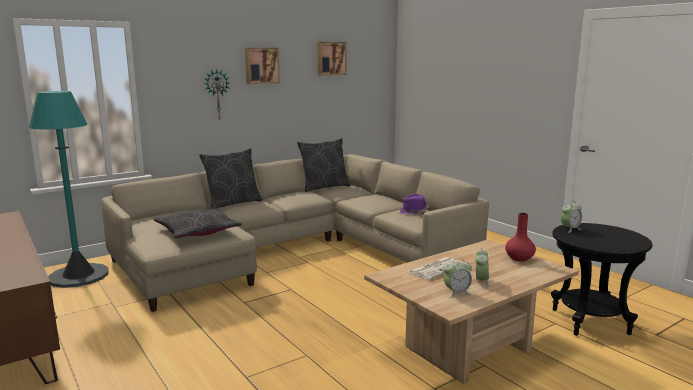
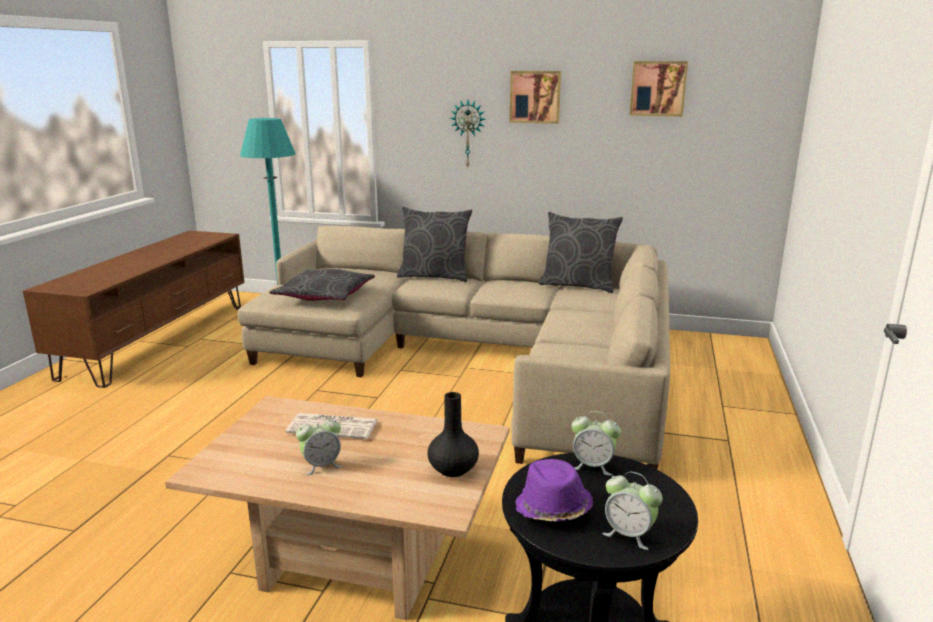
camera: 50 degrees right, 5 degrees up
purple hat [400,194,429,214] -> purple hat moved to [516,459,593,521]
alarm clock [444,258,472,298] -> alarm clock moved to [602,472,663,550]
red vase [505,213,536,262] -> black vase [427,392,479,477]

